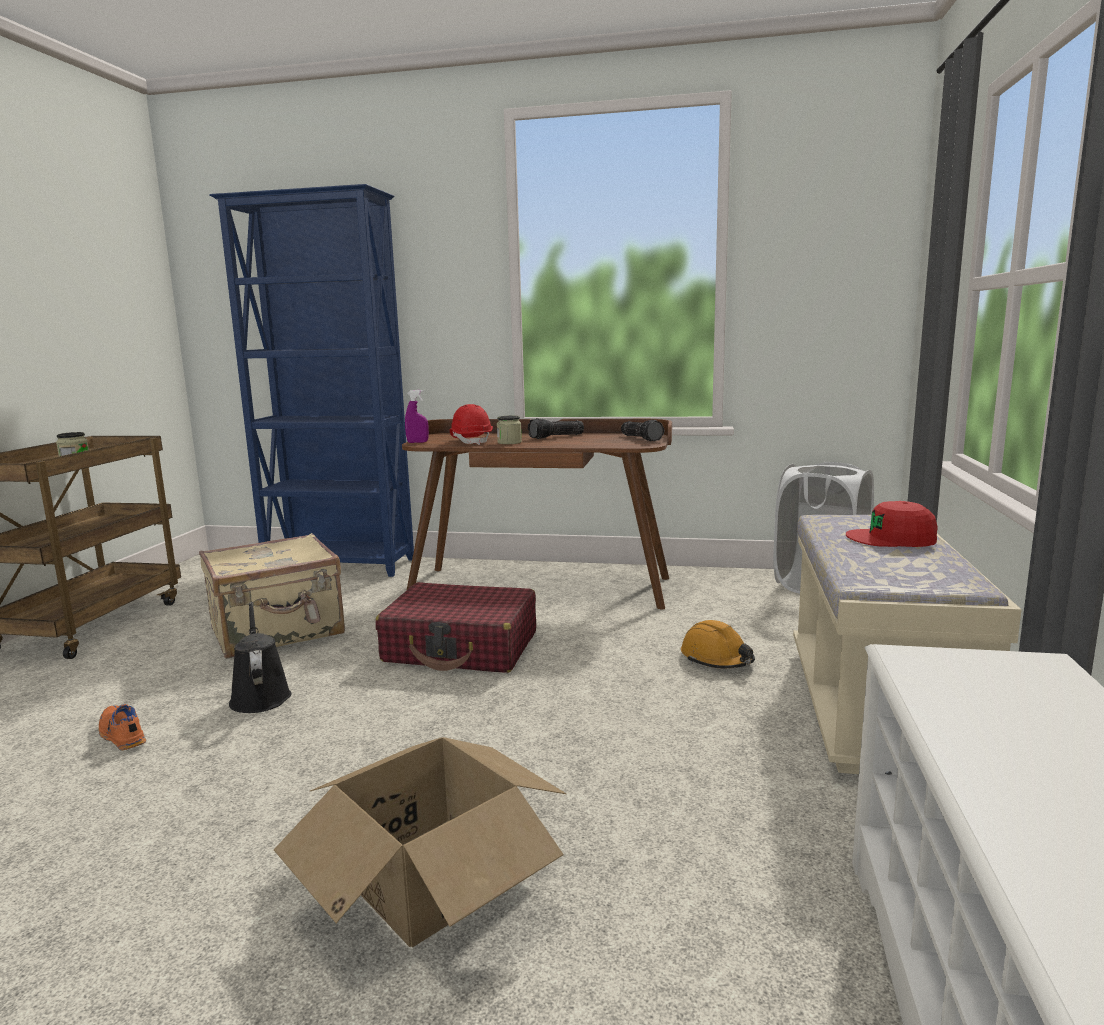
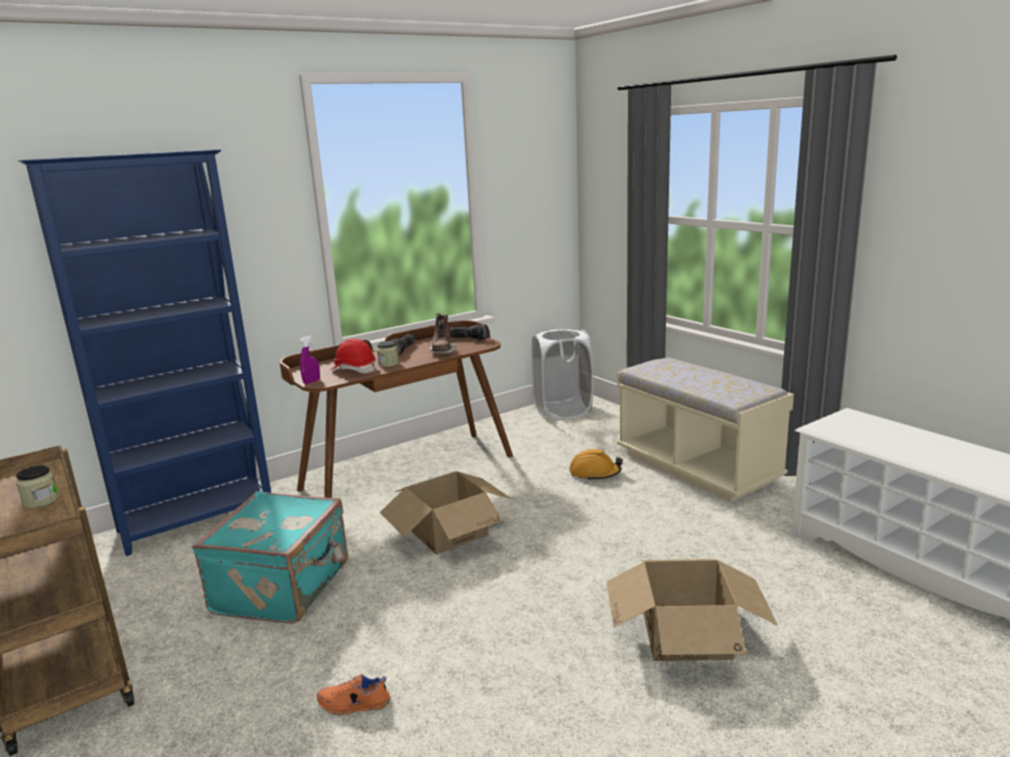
camera: 45 degrees left, 5 degrees up
beige suitcase [199,533,345,659] -> turquoise suitcase [192,491,348,624]
black watering can [229,602,292,713] -> none
red suitcase [375,582,536,673] -> cardboard box [380,471,512,554]
red cap [846,501,938,547] -> none
none -> brown boot [429,313,455,354]

